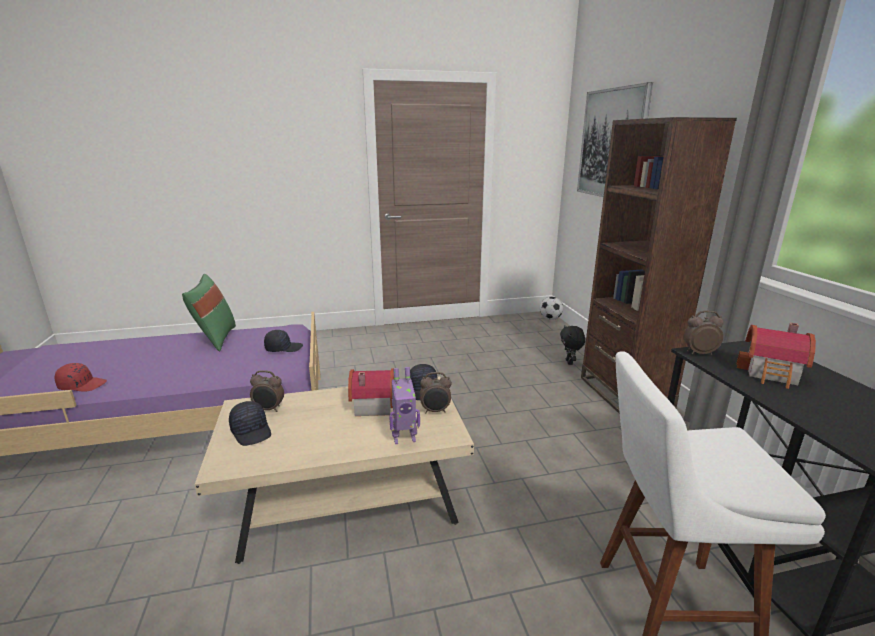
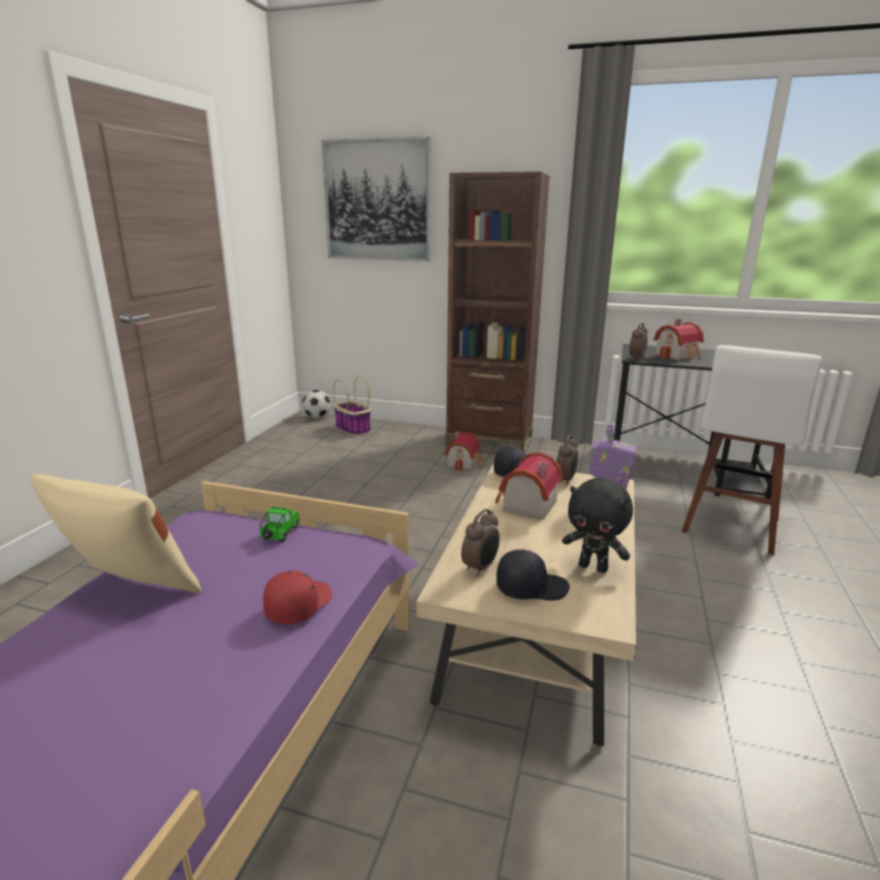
camera: 60 degrees left, 0 degrees up
red cap [55,363,107,392] -> red cap moved to [263,571,332,625]
green pillow [182,274,236,351] -> beige pillow [30,474,202,593]
black cap [264,330,303,352] -> toy car [260,506,300,542]
black plush toy [560,325,585,365] -> black plush toy moved to [562,478,633,573]
none -> basket [333,376,371,436]
none -> toy house [445,431,484,471]

